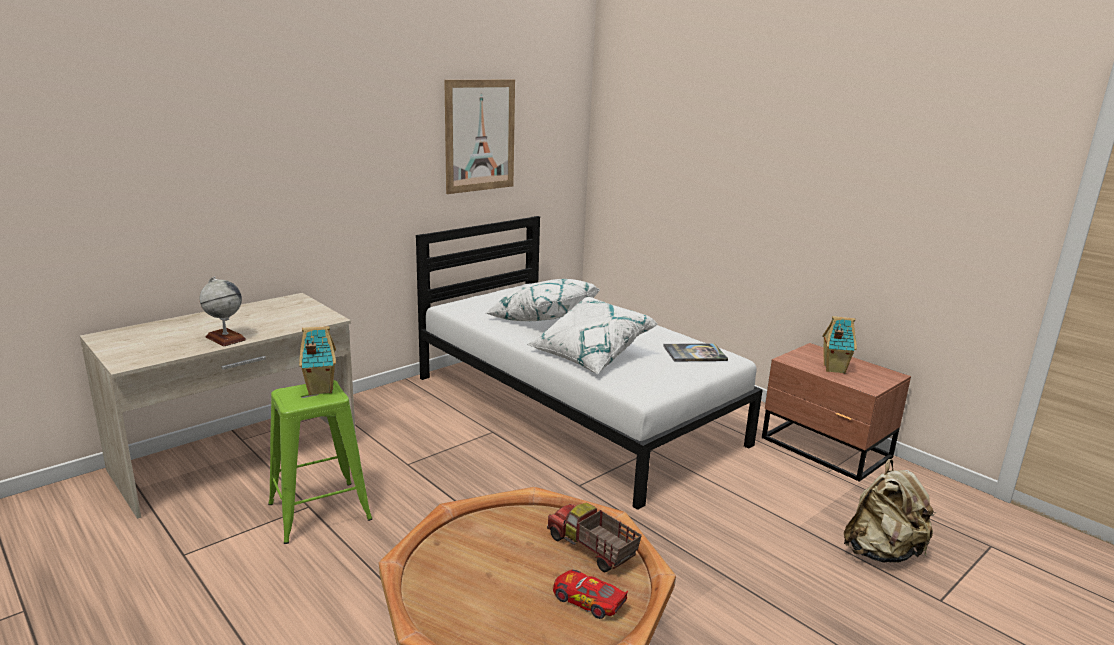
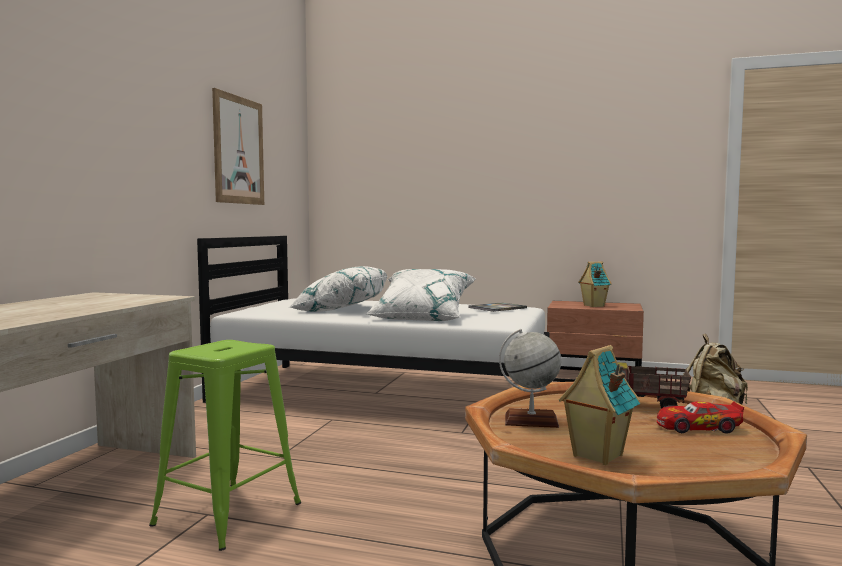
camera: 30 degrees left, 15 degrees down
globe [200,276,246,346] -> globe moved to [499,329,561,428]
toy house [299,326,336,395] -> toy house moved to [559,345,640,465]

